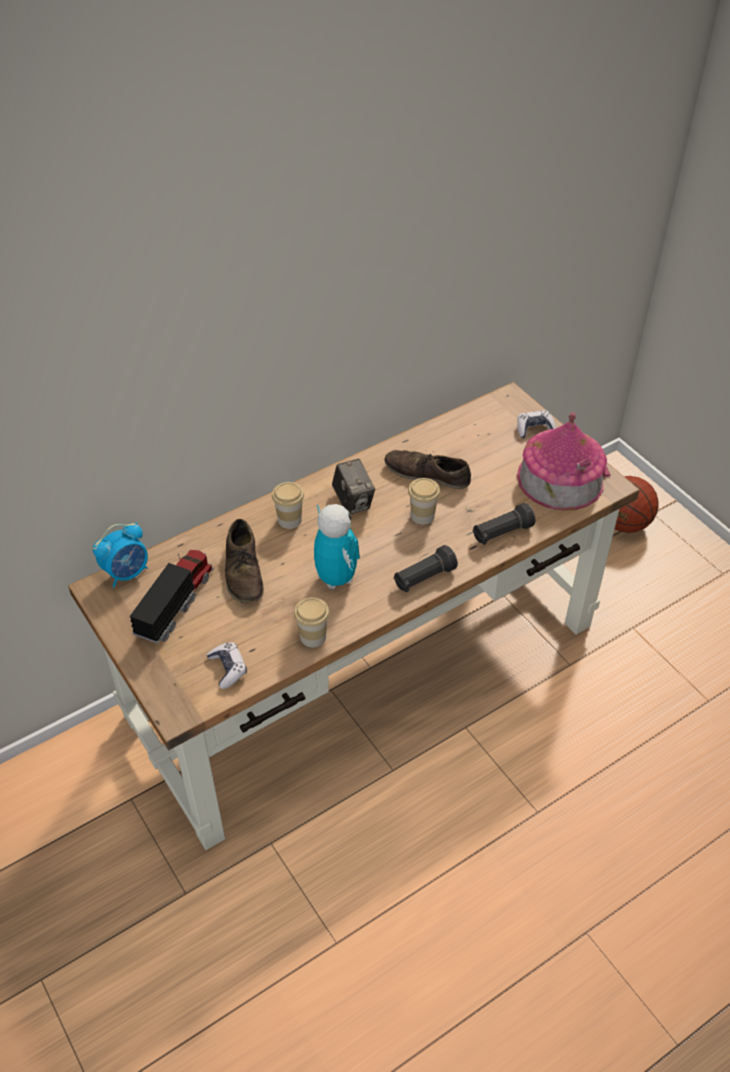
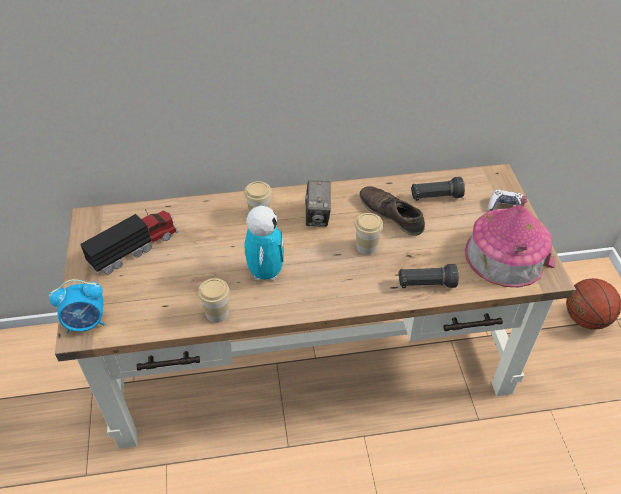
camera: 25 degrees right, 0 degrees up
alarm clock [93,522,148,588] -> alarm clock moved to [49,279,105,333]
game controller [207,642,247,689] -> none
brown shoe [225,519,264,603] -> none
black flashlight [394,545,458,592] -> black flashlight moved to [411,177,465,201]

